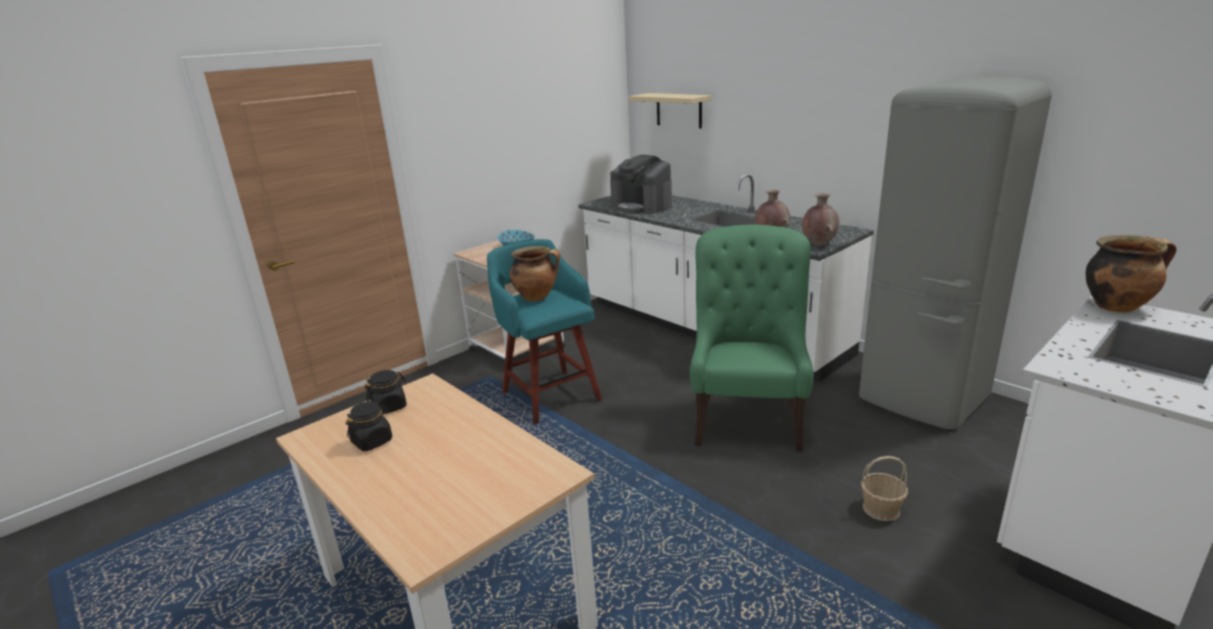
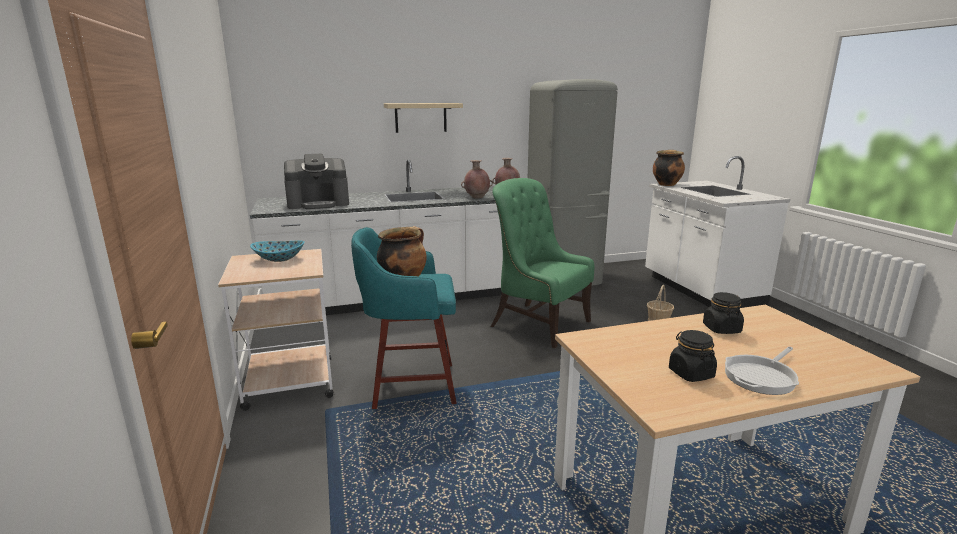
camera: 65 degrees left, 5 degrees down
black jar [365,370,407,414] -> black jar moved to [703,292,744,334]
beige shelf [629,93,712,129] -> beige shelf moved to [384,103,463,133]
none -> frying pan [725,347,799,395]

